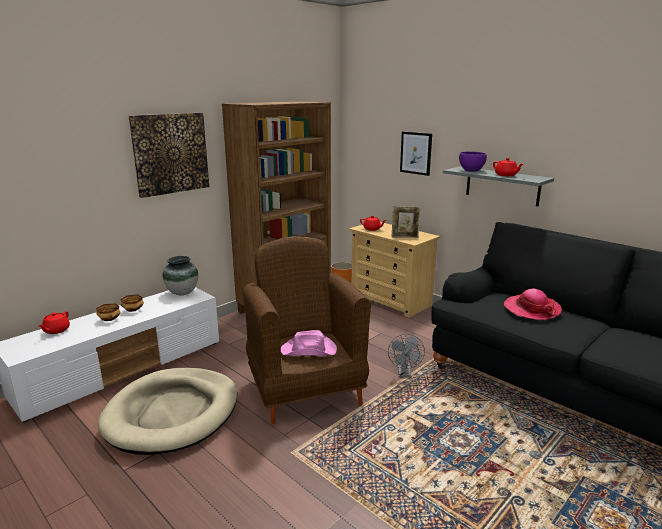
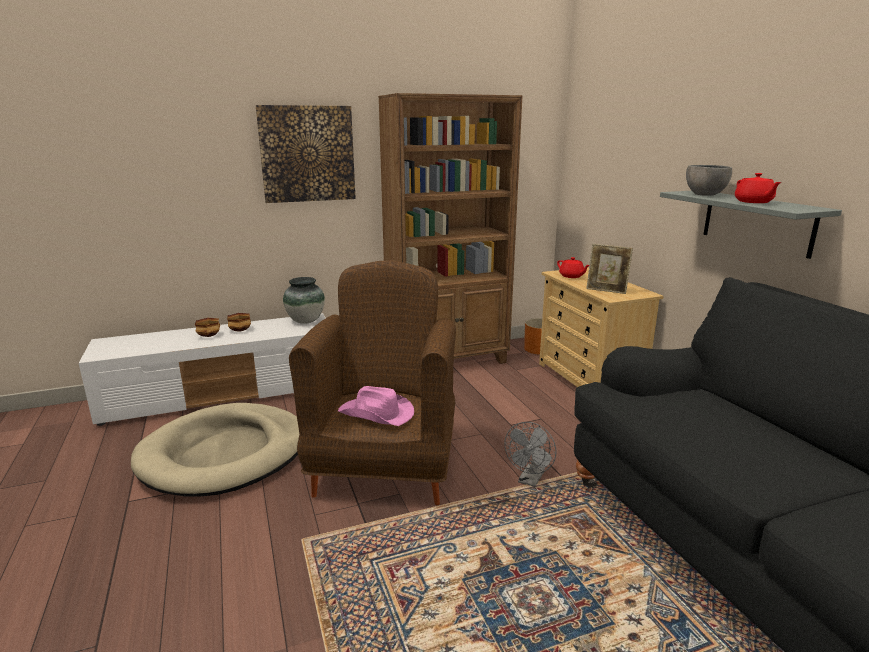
camera: 25 degrees right, 0 degrees up
red teapot [39,311,70,334] -> none
picture [400,131,432,176] -> none
purple bowl [459,152,487,172] -> grey bowl [686,165,732,196]
hat [504,288,562,320] -> none

